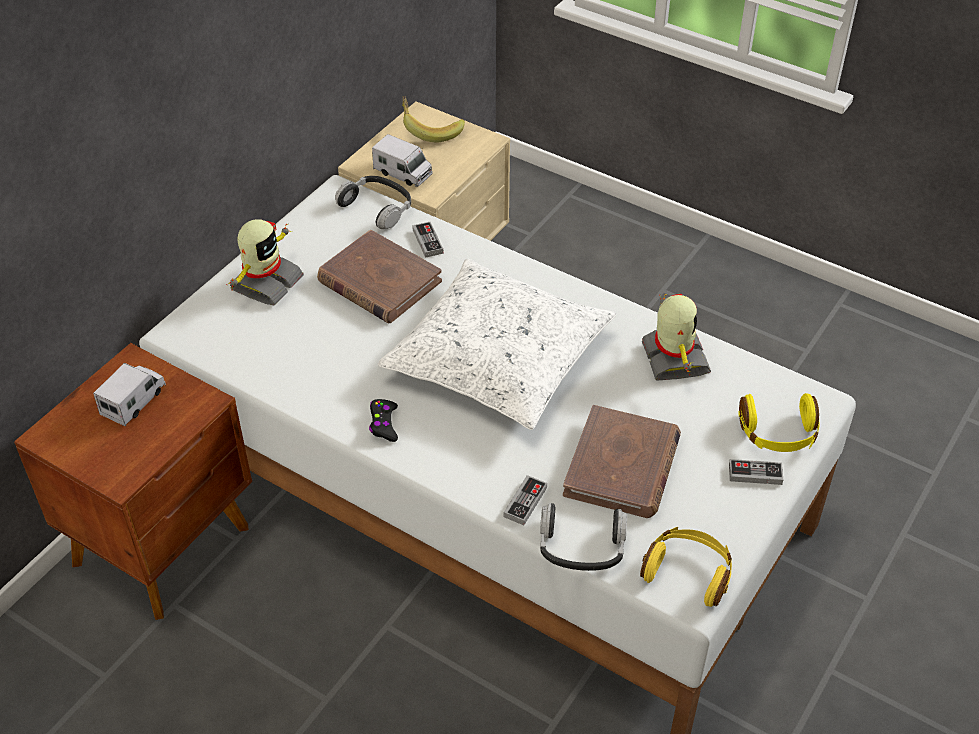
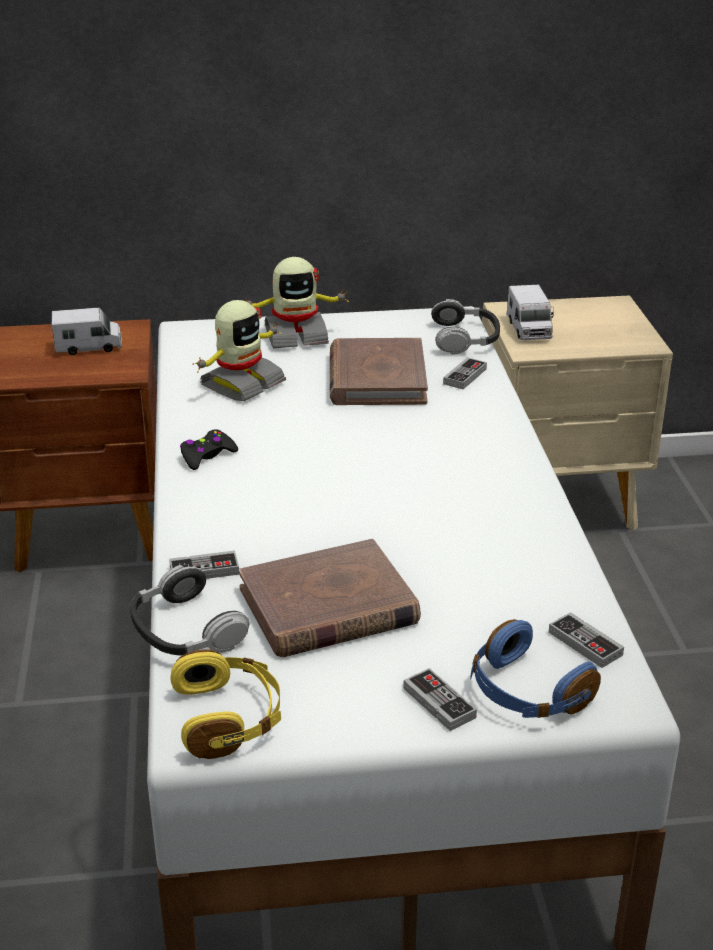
camera: 50 degrees right, 15 degrees down
white pillow [378,259,616,430] -> none
banana [402,96,465,142] -> none
toy robot [642,294,711,381] -> toy robot moved to [193,300,286,401]
yellow headphones [739,393,819,452] -> blue headphones [470,619,601,718]
none -> game controller [549,612,624,668]

